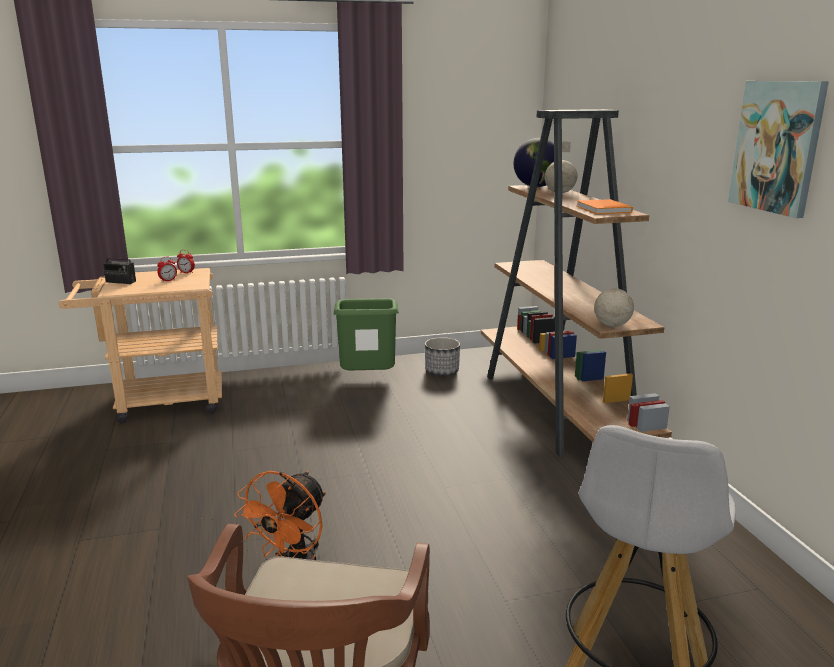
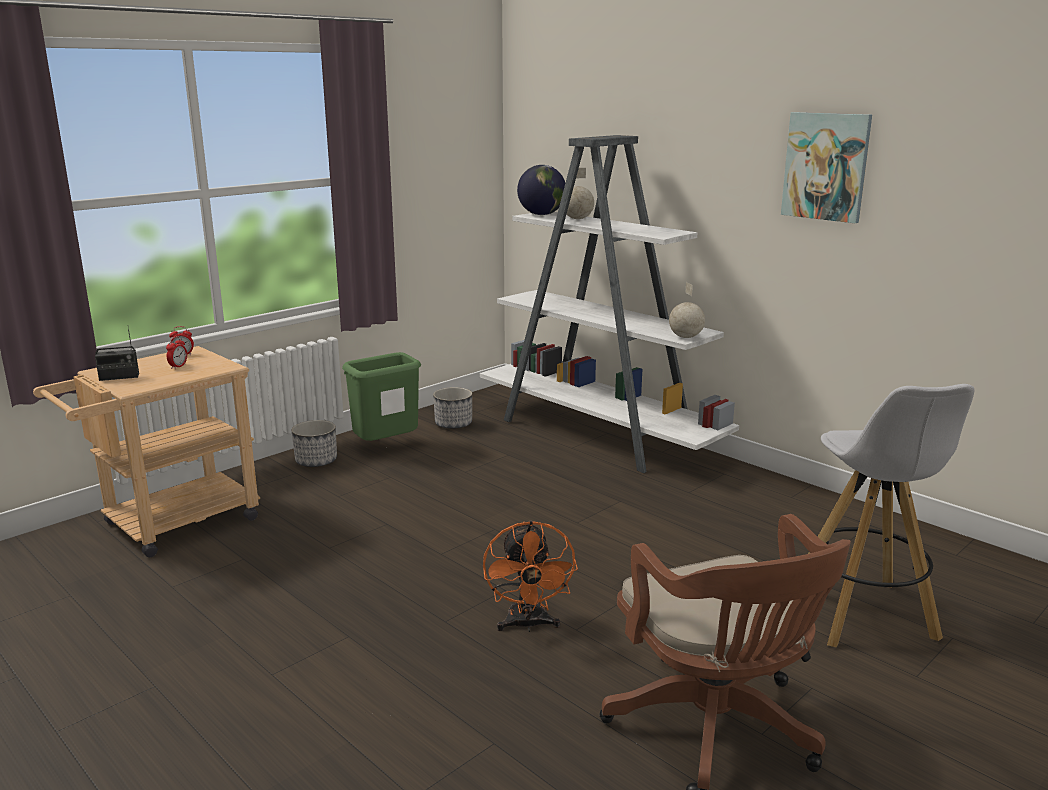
camera: 30 degrees left, 0 degrees up
brown bookcase [481,109,672,457] -> white bookcase [480,135,739,473]
orange book [577,199,633,214] -> none
none -> planter [291,420,337,467]

